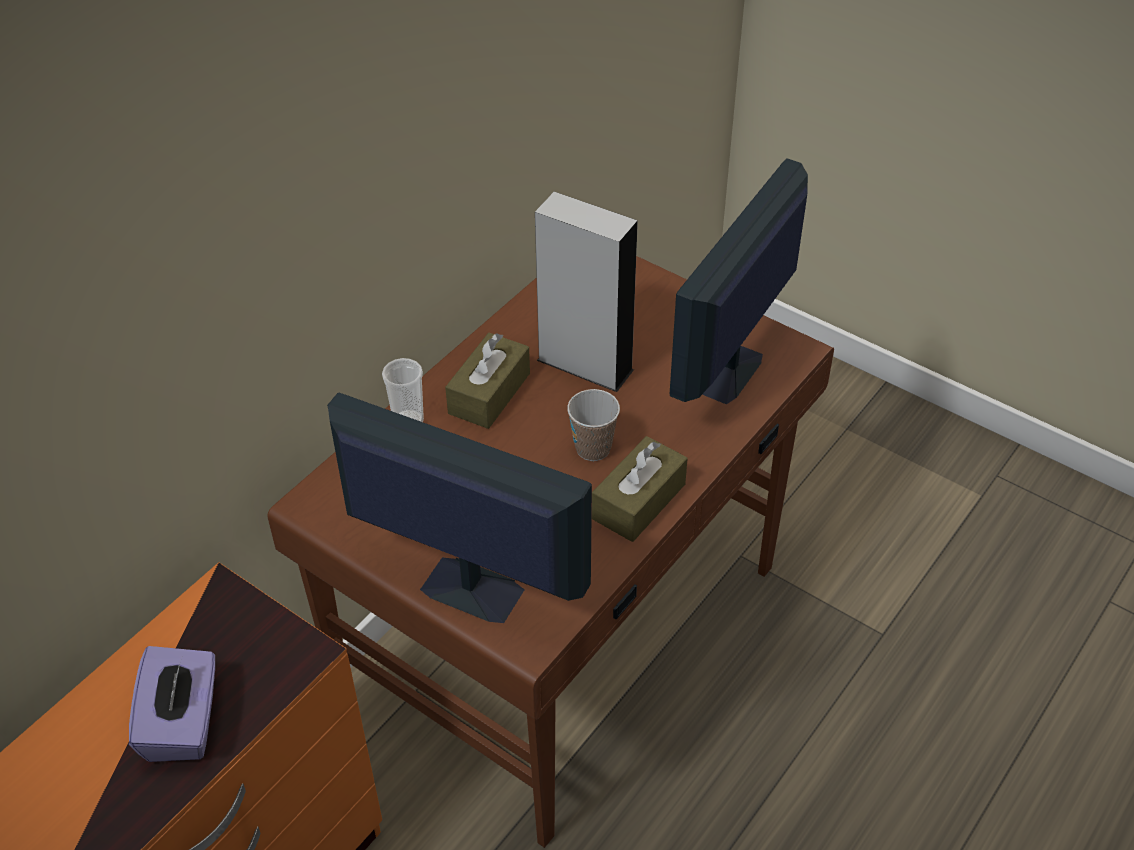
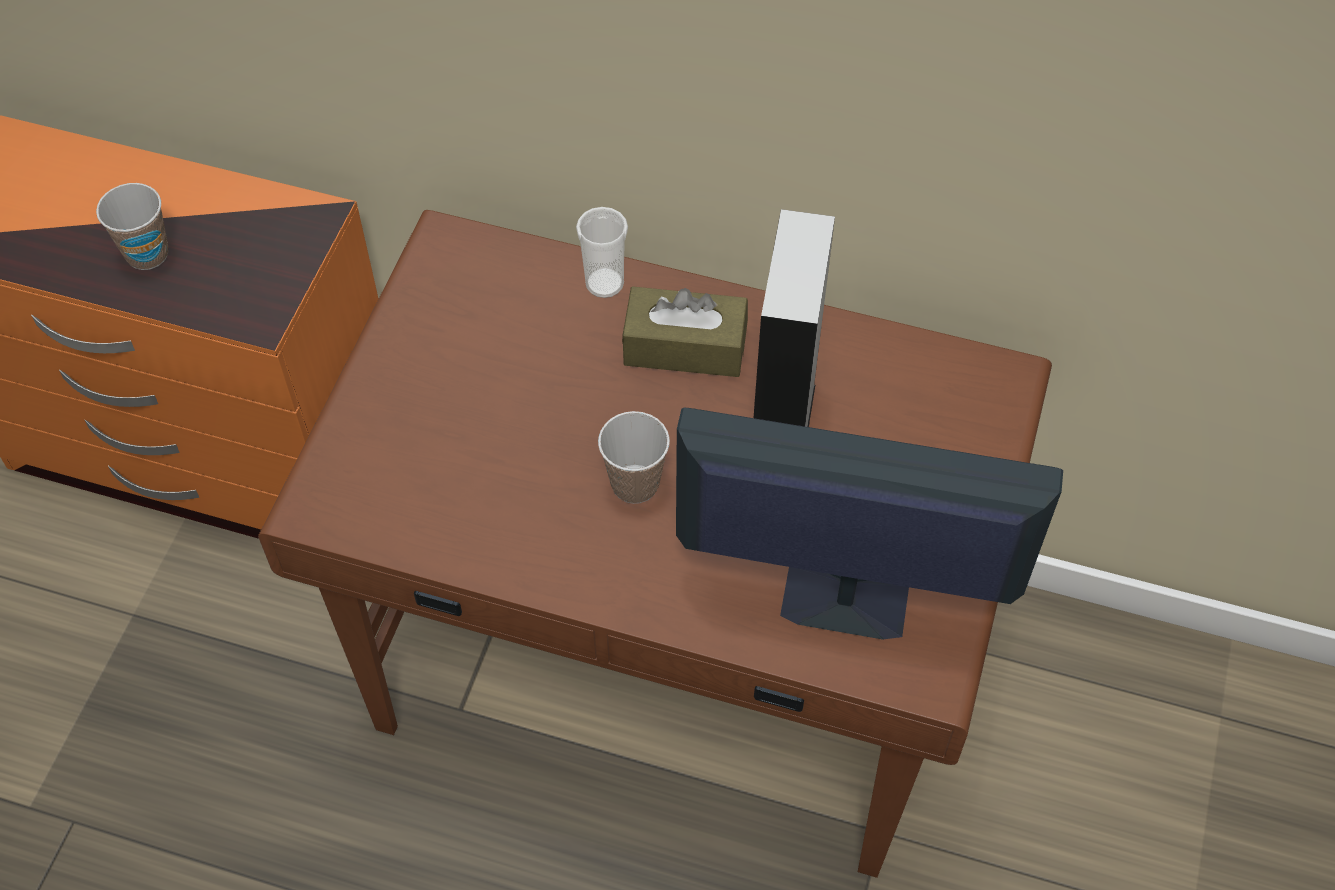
camera: 70 degrees right, 10 degrees up
purple tissue box [129,646,215,762] -> cup [96,183,168,270]
monitor [327,392,592,623] -> none
brown tissue box [592,436,688,542] -> none

